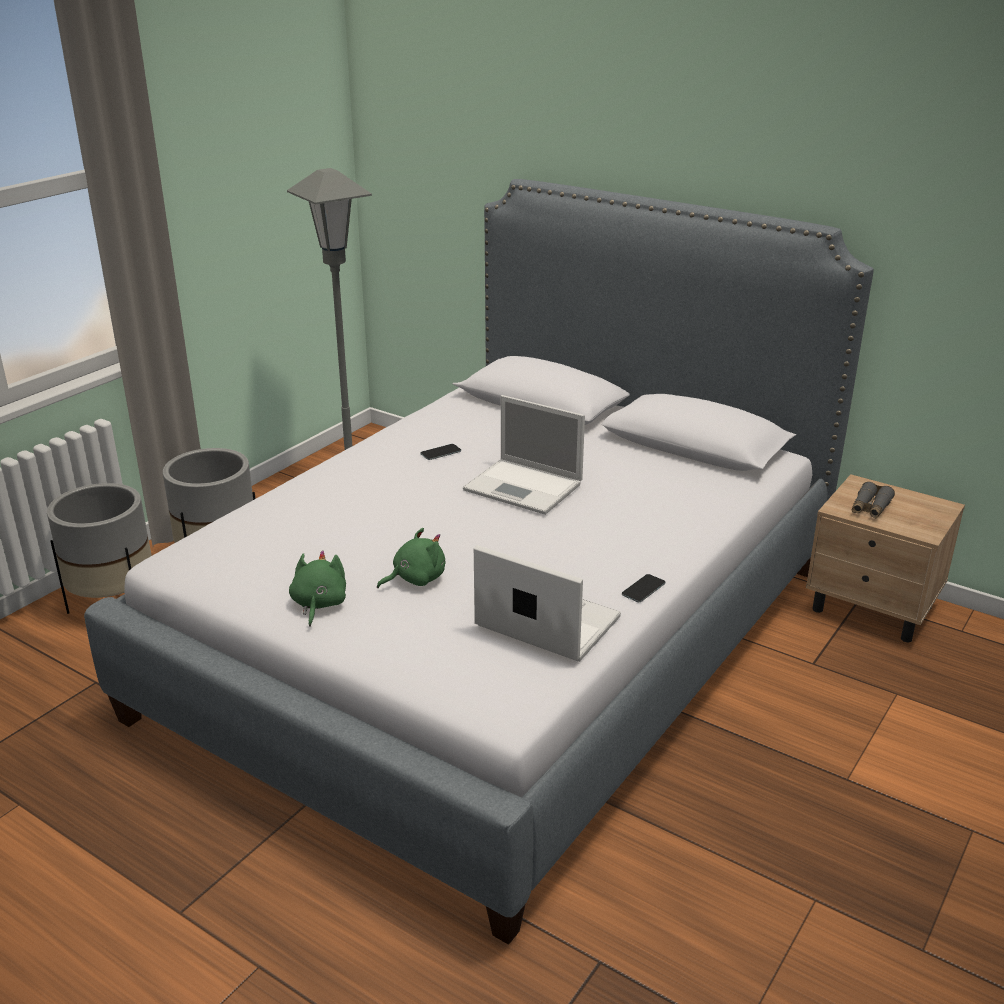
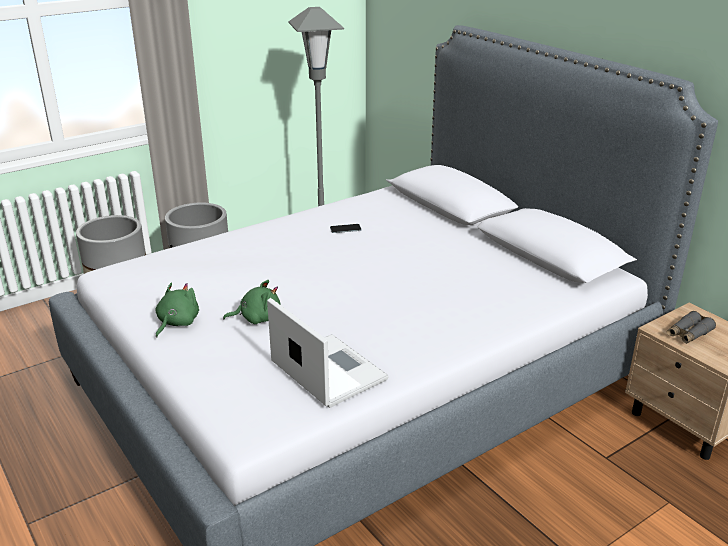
camera: 20 degrees right, 0 degrees up
laptop [463,395,585,515] -> none
phone [622,574,665,602] -> none

